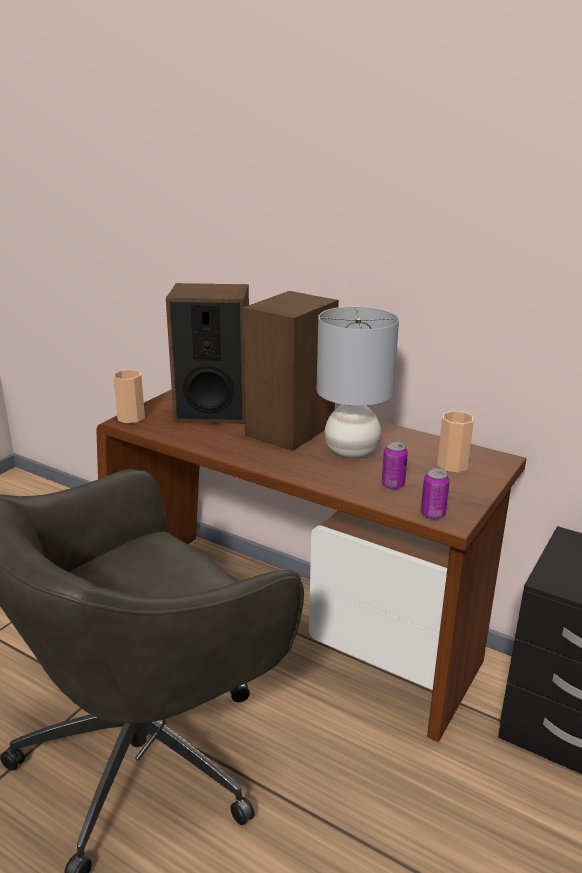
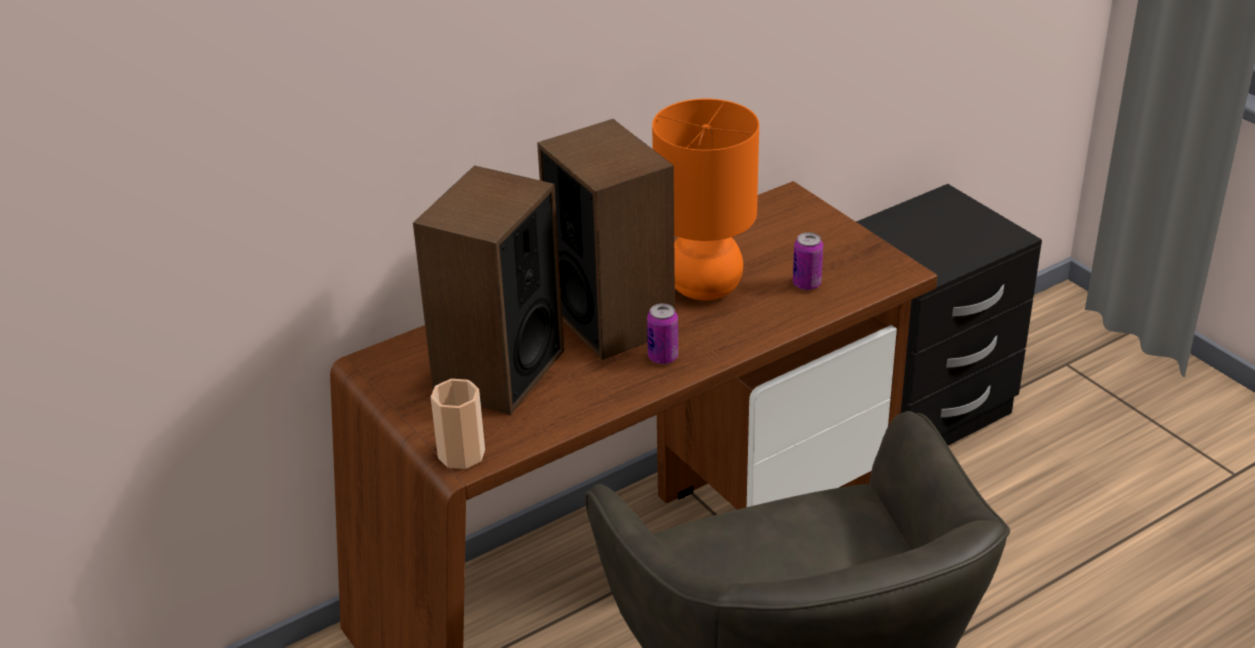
camera: 65 degrees left, 10 degrees up
grey table lamp [317,306,399,458] -> orange table lamp [652,99,759,301]
can [421,468,450,519] -> can moved to [647,303,678,364]
cup [437,411,474,473] -> none

